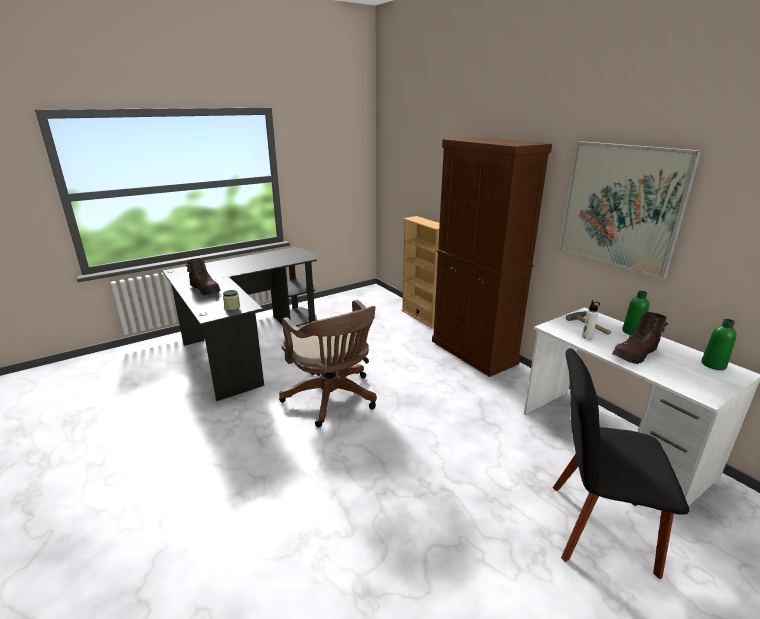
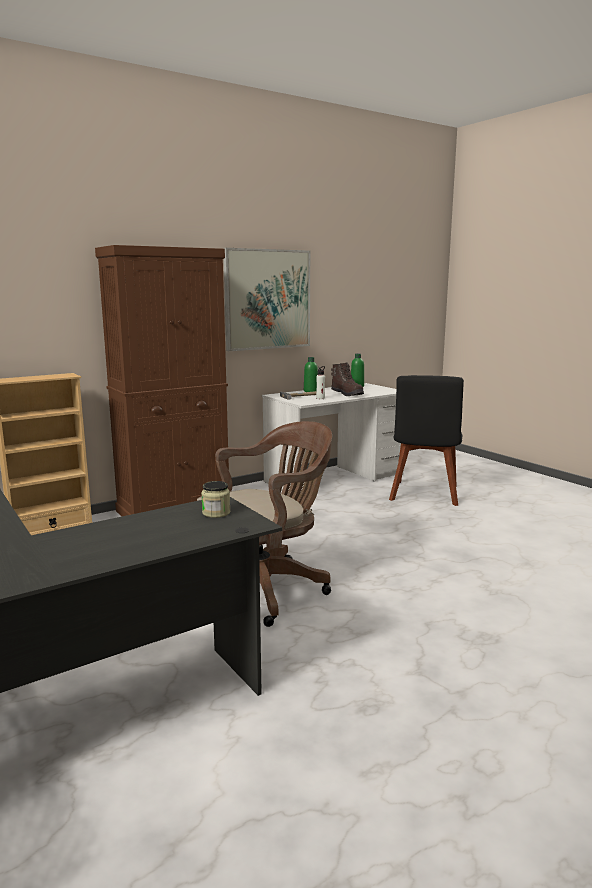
camera: 90 degrees left, 10 degrees down
brown boot [186,258,221,295] -> none

